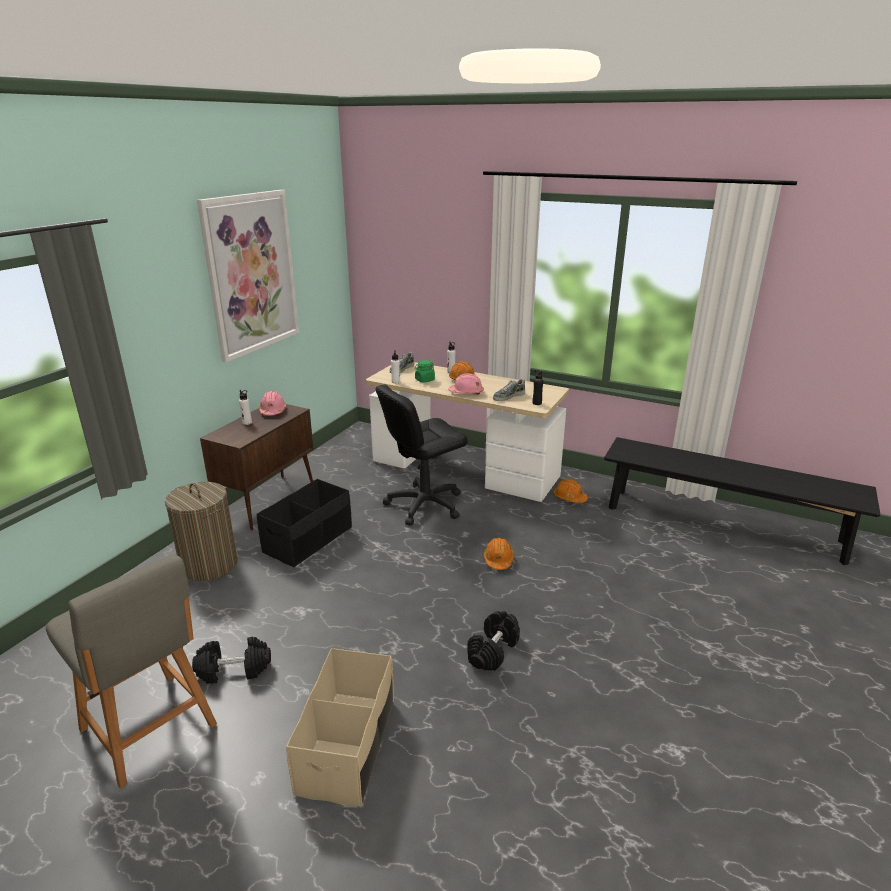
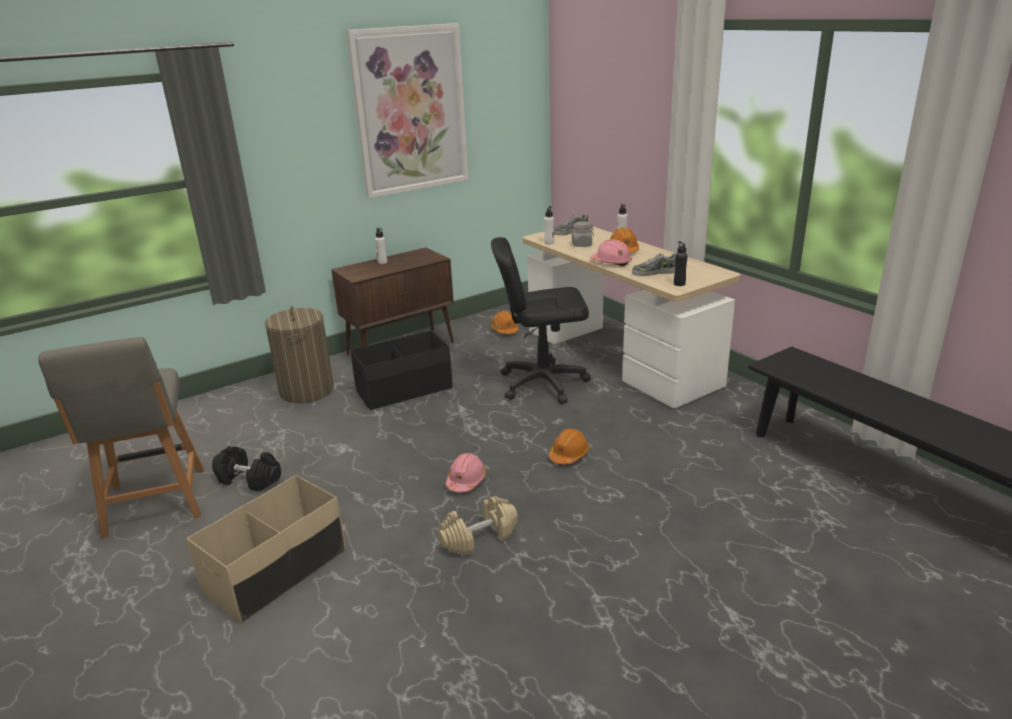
camera: 30 degrees right, 0 degrees up
pink hard hat [259,391,286,415] -> pink hard hat moved to [446,453,486,492]
green jar [415,360,435,382] -> grey jar [569,221,594,247]
black dumbbell [467,611,520,671] -> beige dumbbell [438,496,518,556]
orange hard hat [554,479,588,503] -> orange hard hat moved to [491,311,519,334]

